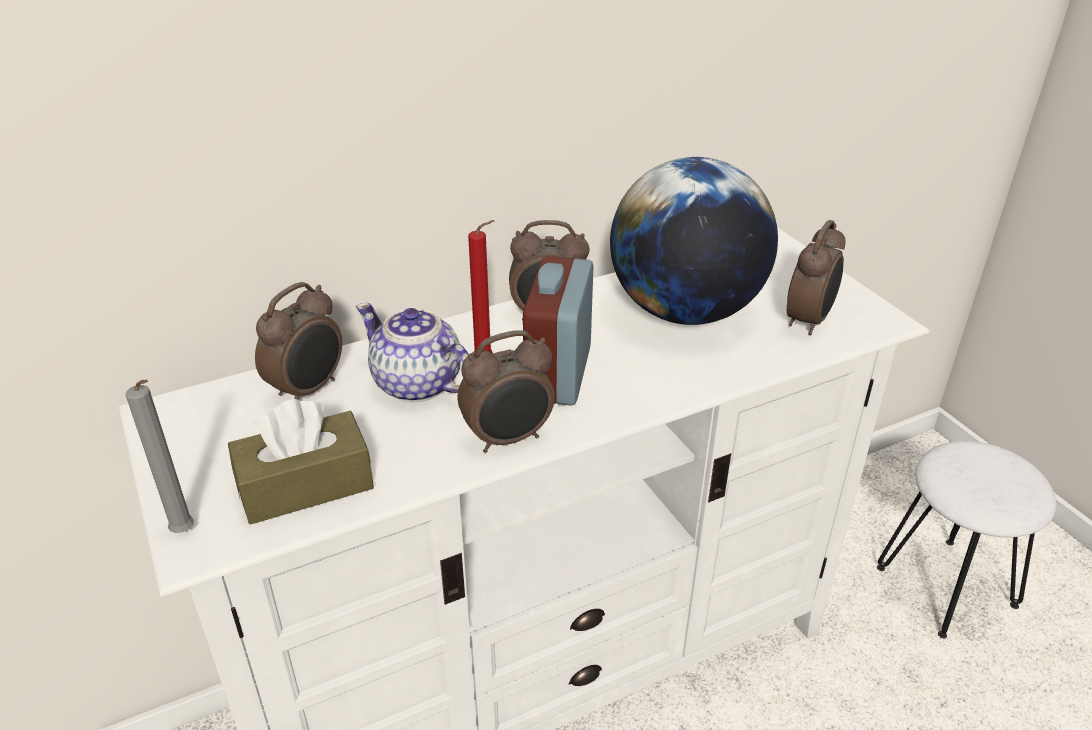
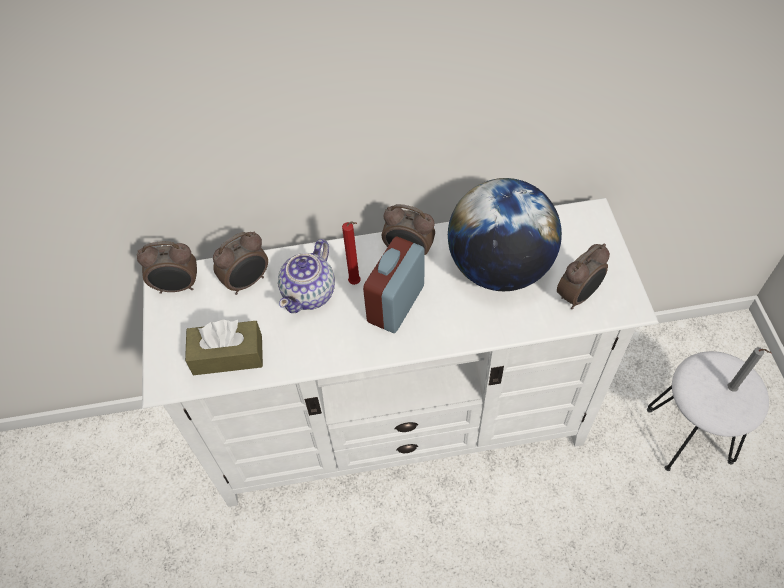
camera: 20 degrees right, 20 degrees up
grey candle [125,380,194,533] -> grey candle moved to [728,347,771,392]
teapot [356,303,468,403] -> teapot turned 120 degrees counterclockwise [278,239,335,313]
alarm clock [457,330,555,453] -> alarm clock moved to [137,241,197,294]

